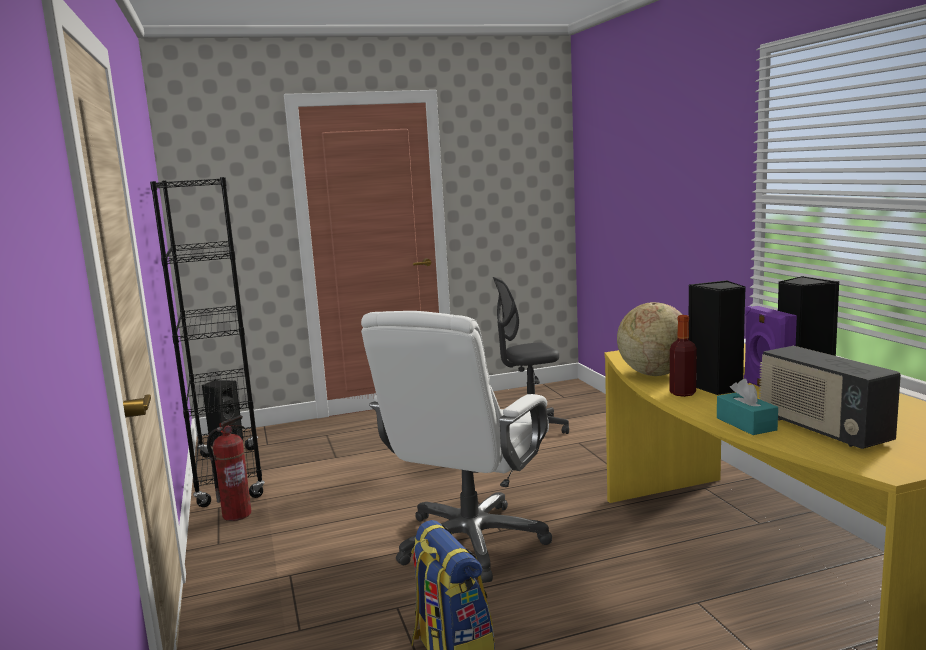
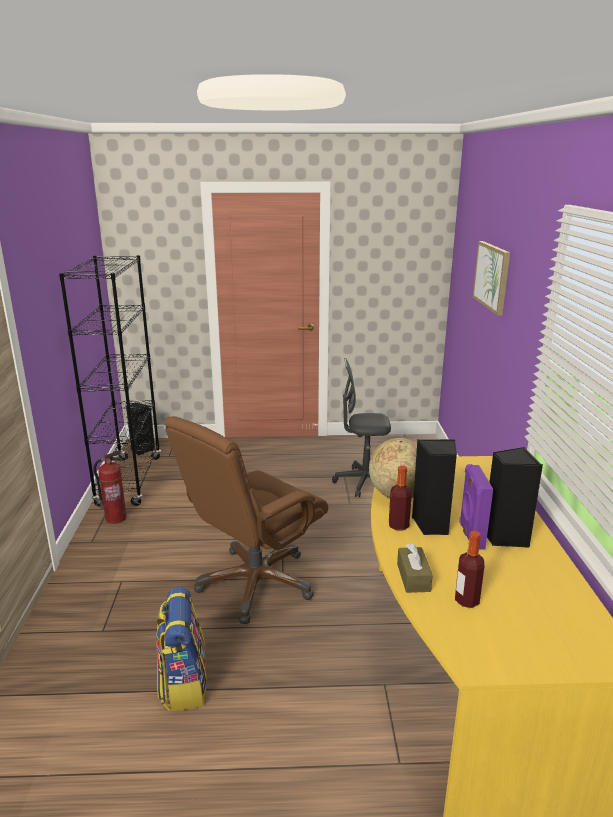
camera: 15 degrees right, 10 degrees up
white office chair [361,311,552,583] -> brown office chair [164,416,328,624]
turquoise tissue box [717,379,778,435] -> brown tissue box [397,544,433,593]
radio [759,346,901,449] -> bottle [455,531,484,608]
none -> picture [473,241,510,316]

